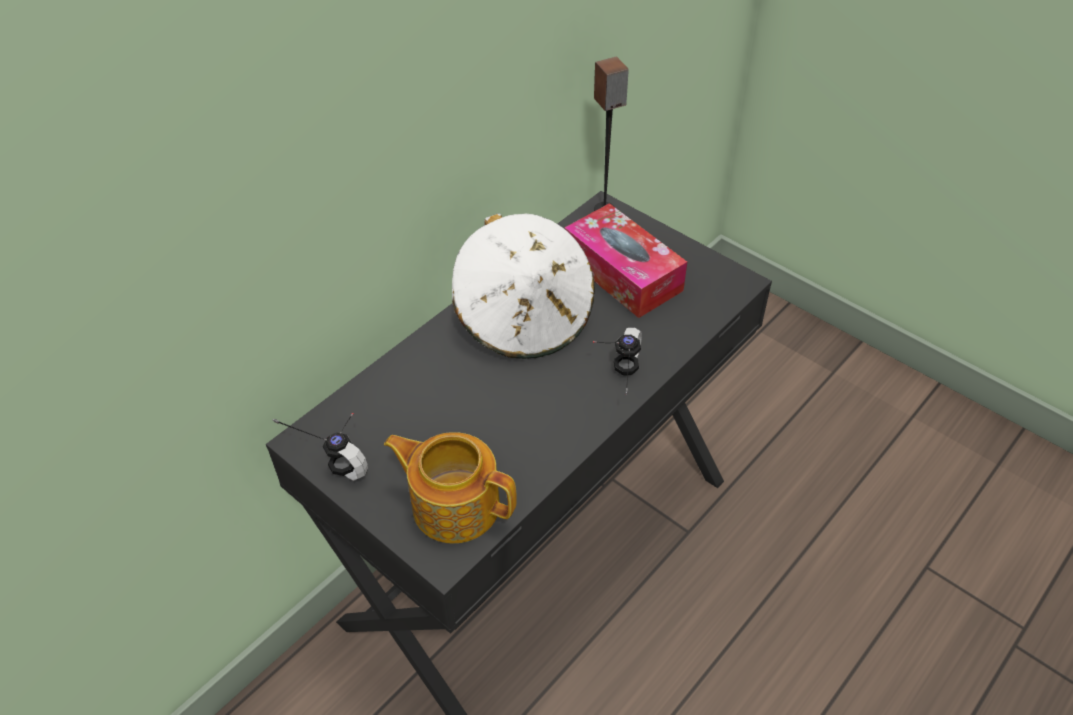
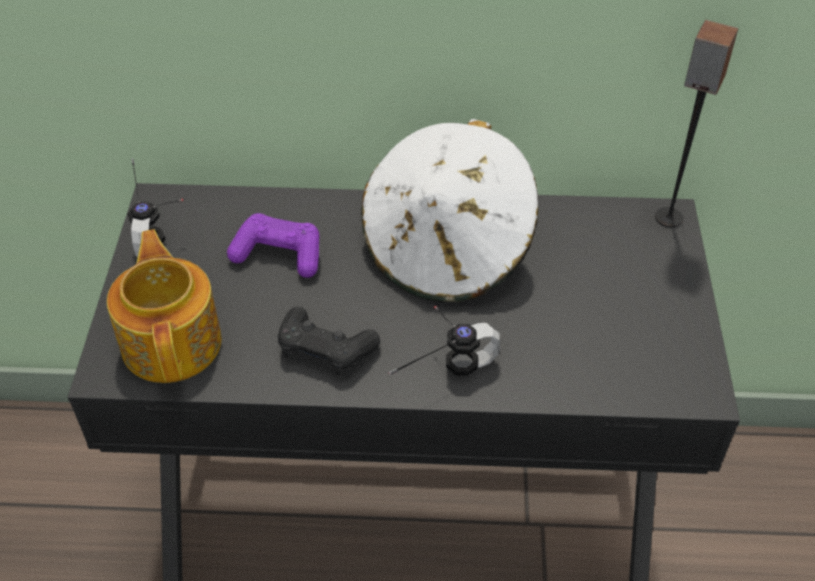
camera: 50 degrees right, 0 degrees up
tissue box [564,203,687,318] -> none
none -> purple game controller [227,213,319,278]
none -> black game controller [278,306,380,375]

